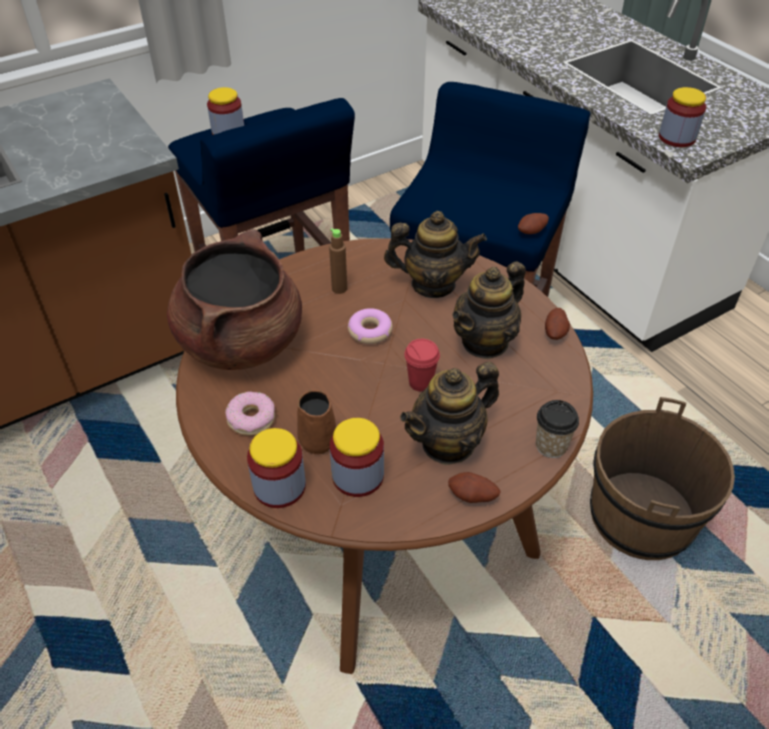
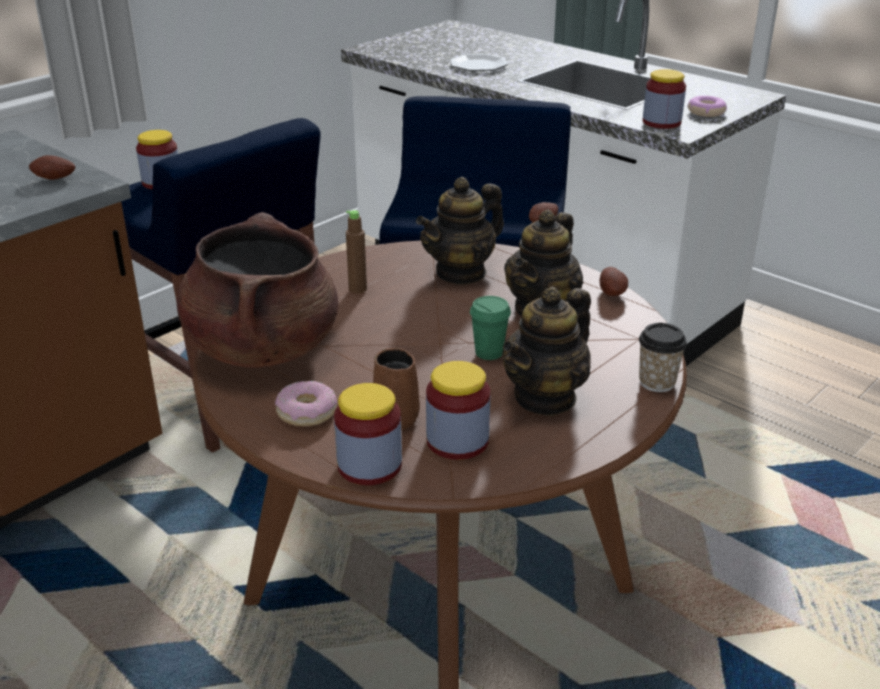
camera: 15 degrees left, 15 degrees down
donut [348,308,392,344] -> donut moved to [687,96,727,117]
teapot [384,211,487,298] -> teapot turned 150 degrees clockwise [416,177,504,285]
red cup [404,339,440,392] -> green cup [470,296,511,360]
potato [448,472,501,503] -> potato moved to [29,155,75,180]
brown bucket [590,397,735,560] -> none
none -> plate [450,54,507,71]

